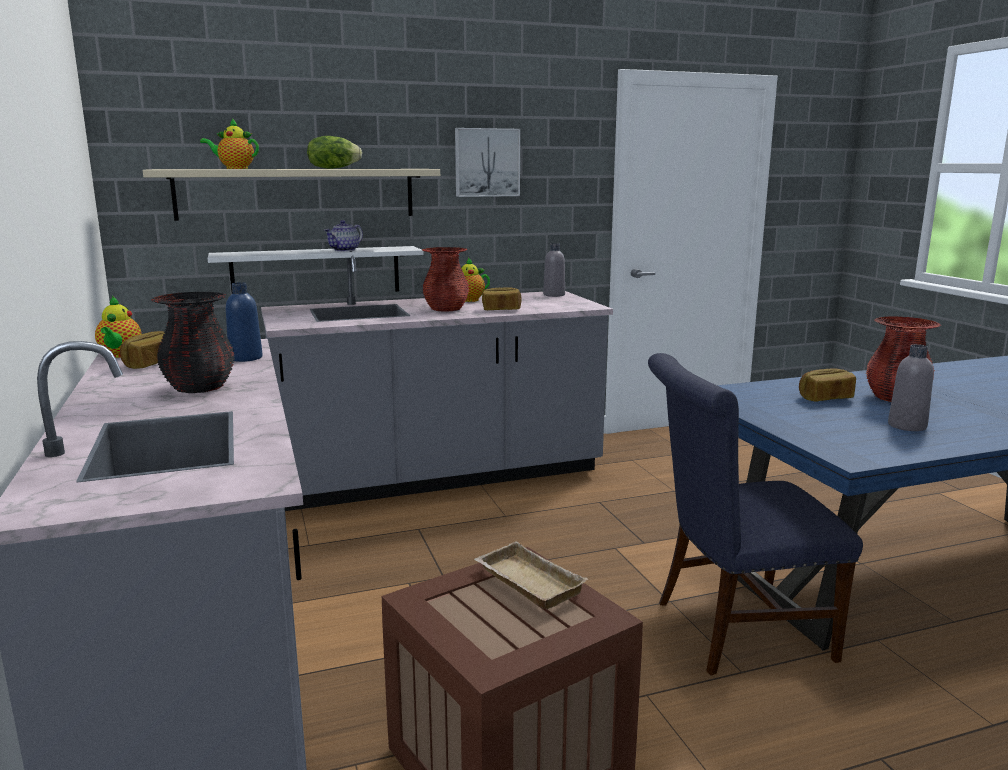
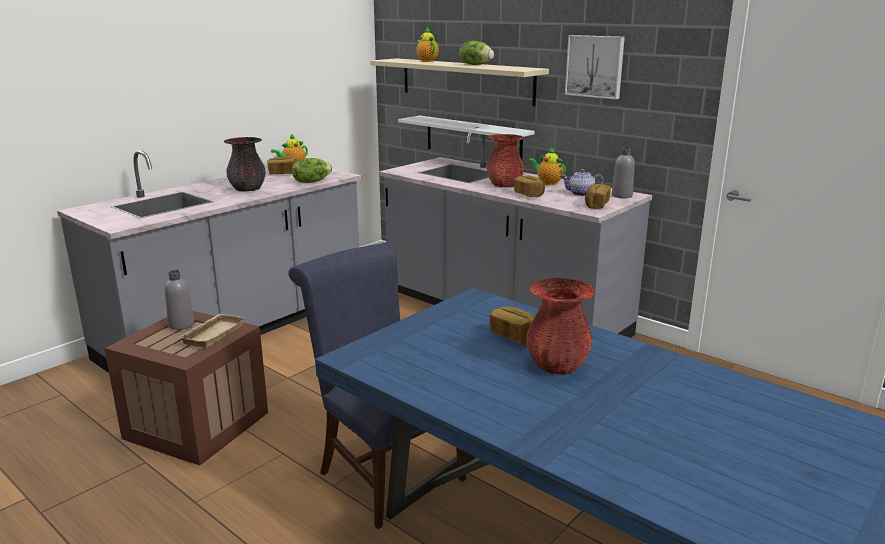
camera: 60 degrees right, 5 degrees up
blue bottle [226,282,263,362] -> lettuce [292,158,332,183]
teapot [324,220,363,251] -> teapot moved to [561,169,604,196]
grey bottle [888,344,934,431] -> grey bottle moved to [165,270,194,330]
none -> bread [585,184,611,209]

